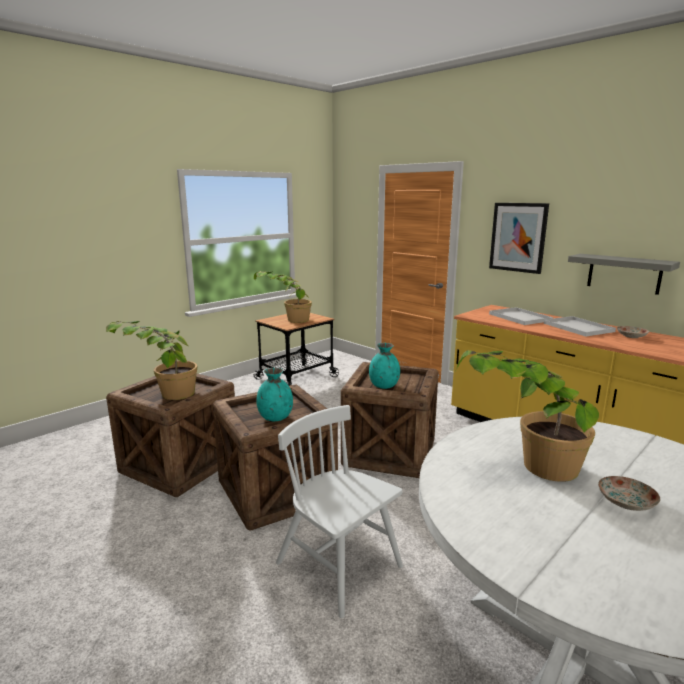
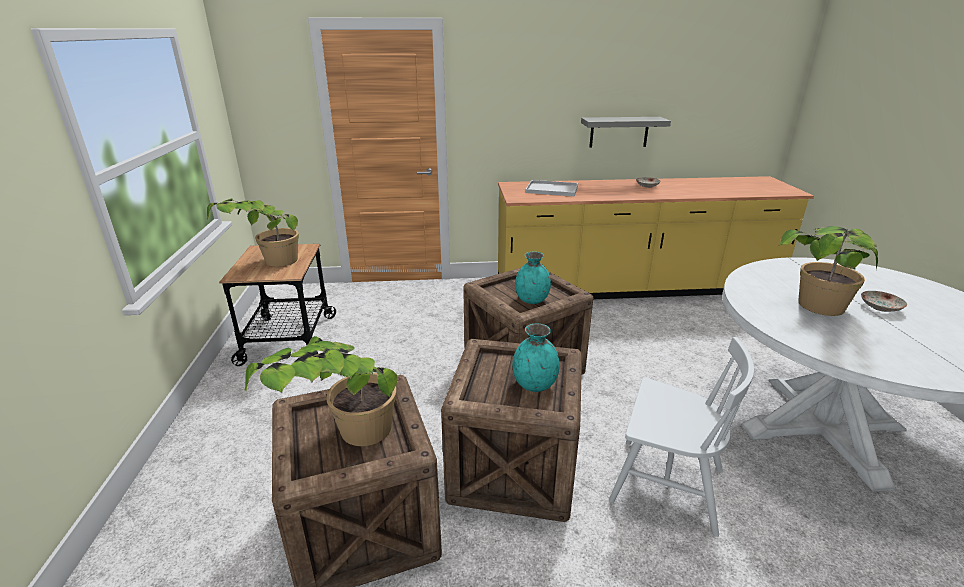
camera: 50 degrees left, 10 degrees up
white chair [276,405,403,618] -> white chair turned 150 degrees counterclockwise [609,337,754,537]
picture [489,203,549,274] -> none
white tray [544,316,616,336] -> none

